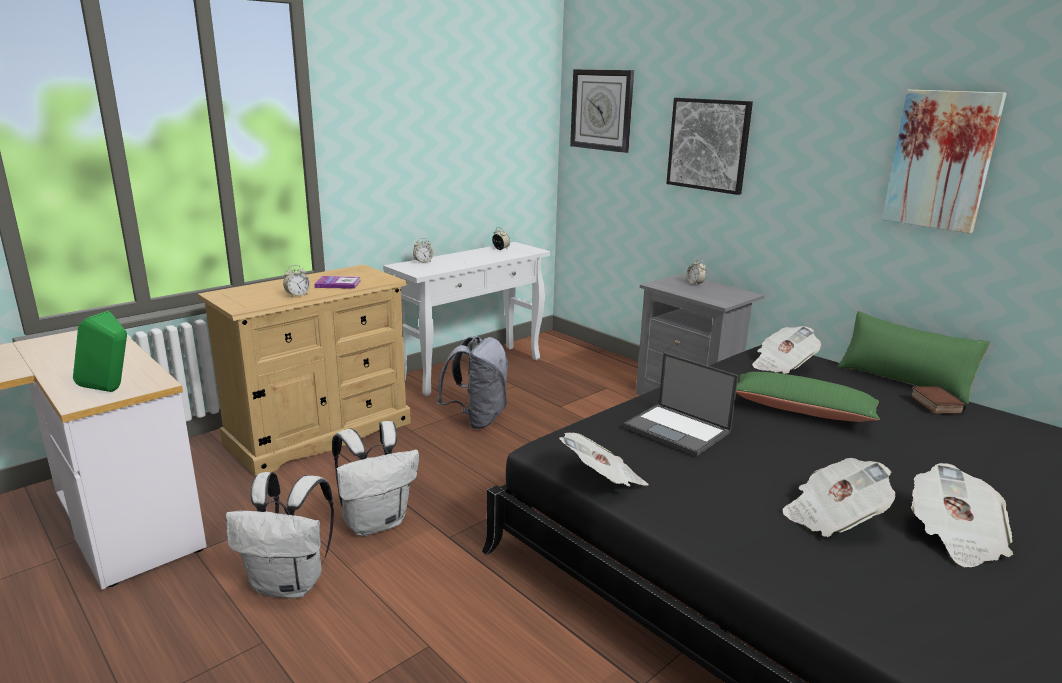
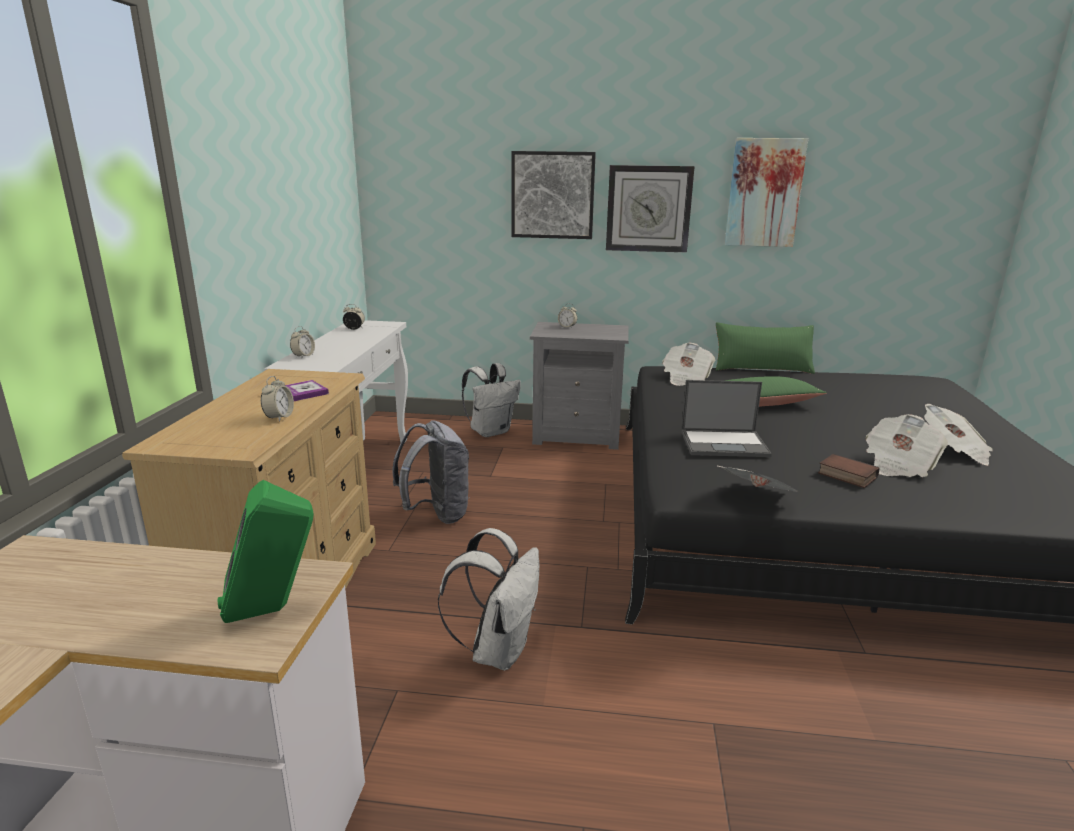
camera: 40 degrees left, 0 degrees up
white backpack [225,472,334,598] -> white backpack moved to [462,363,521,437]
wall clock [570,69,634,153] -> wall clock moved to [606,165,695,252]
book [910,386,966,414] -> book moved to [818,454,879,488]

